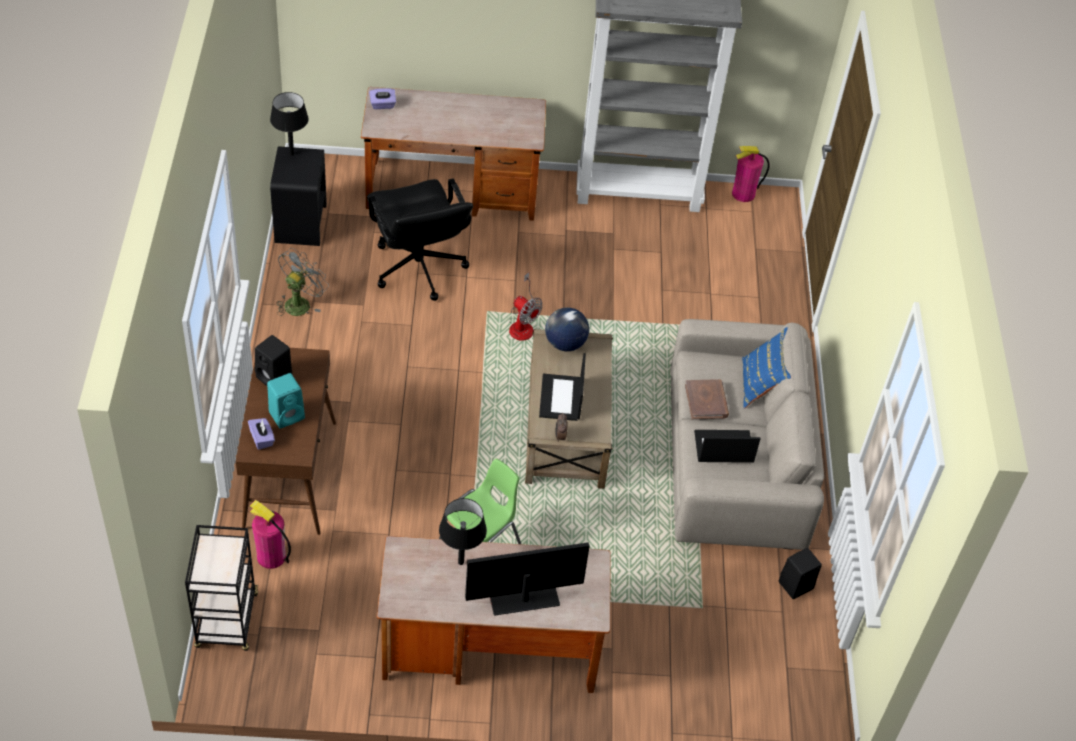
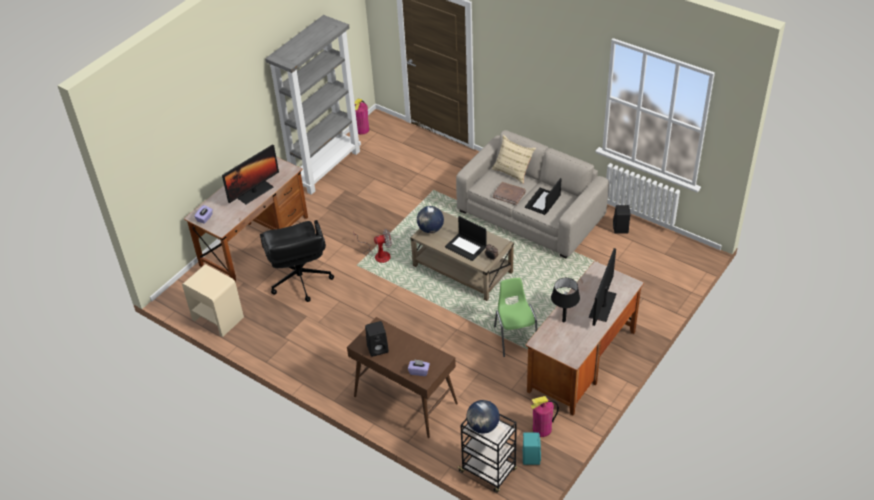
camera: 50 degrees left, 5 degrees down
fire extinguisher [250,500,291,569] -> fire extinguisher moved to [530,396,559,437]
turquoise speaker [267,373,305,429] -> turquoise speaker moved to [523,432,541,465]
black table lamp [270,92,309,156] -> none
black nightstand [270,146,327,246] -> beige nightstand [182,264,244,337]
grey fan [276,248,329,316] -> none
black office chair [367,178,473,301] -> black office chair turned 60 degrees clockwise [260,220,334,302]
blue pillow [742,327,791,409] -> beige pillow [492,135,536,184]
none -> monitor [222,144,279,204]
none -> globe [466,400,500,433]

